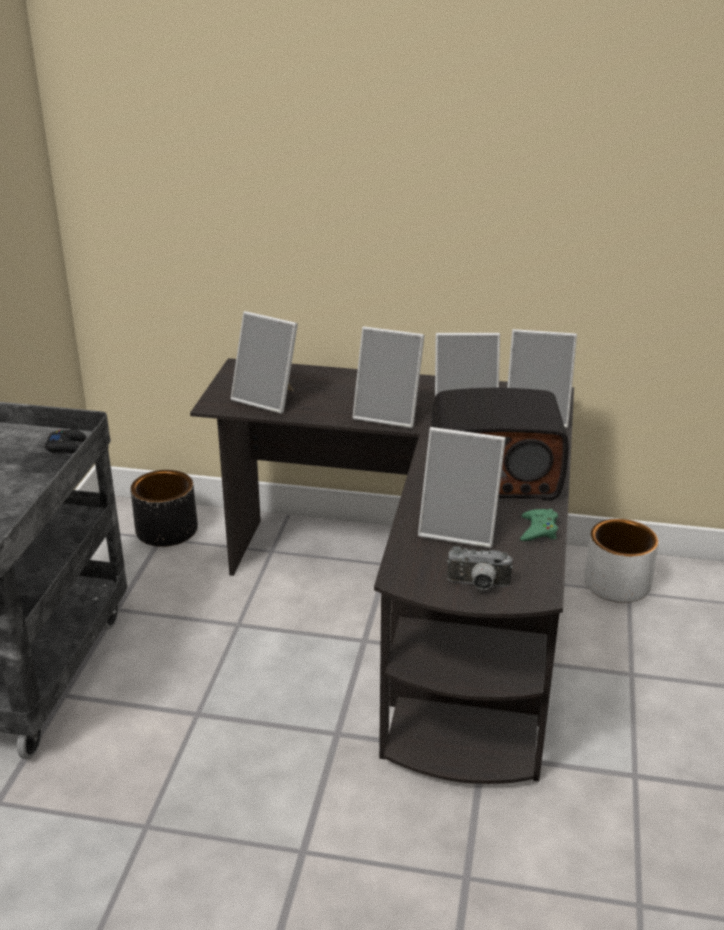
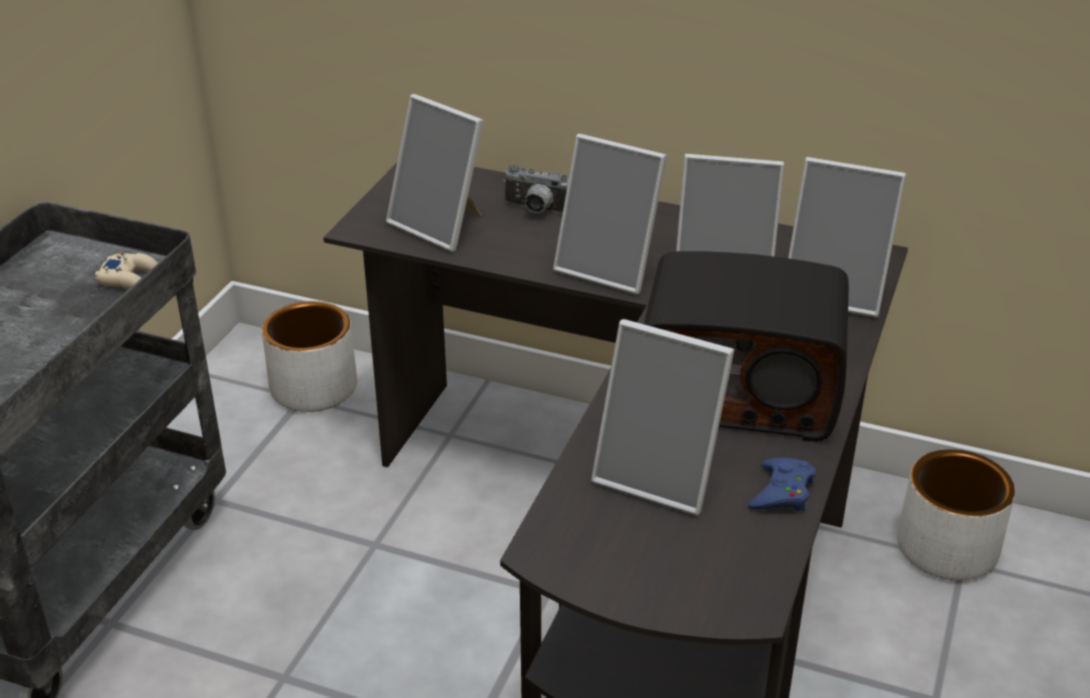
camera: 10 degrees right, 5 degrees up
black game controller [44,429,87,453] -> beige game controller [95,253,158,289]
black planter [130,470,198,547] -> white planter [262,301,357,412]
camera [447,546,513,590] -> camera moved to [503,165,569,214]
green game controller [520,509,558,541] -> blue game controller [748,458,815,512]

